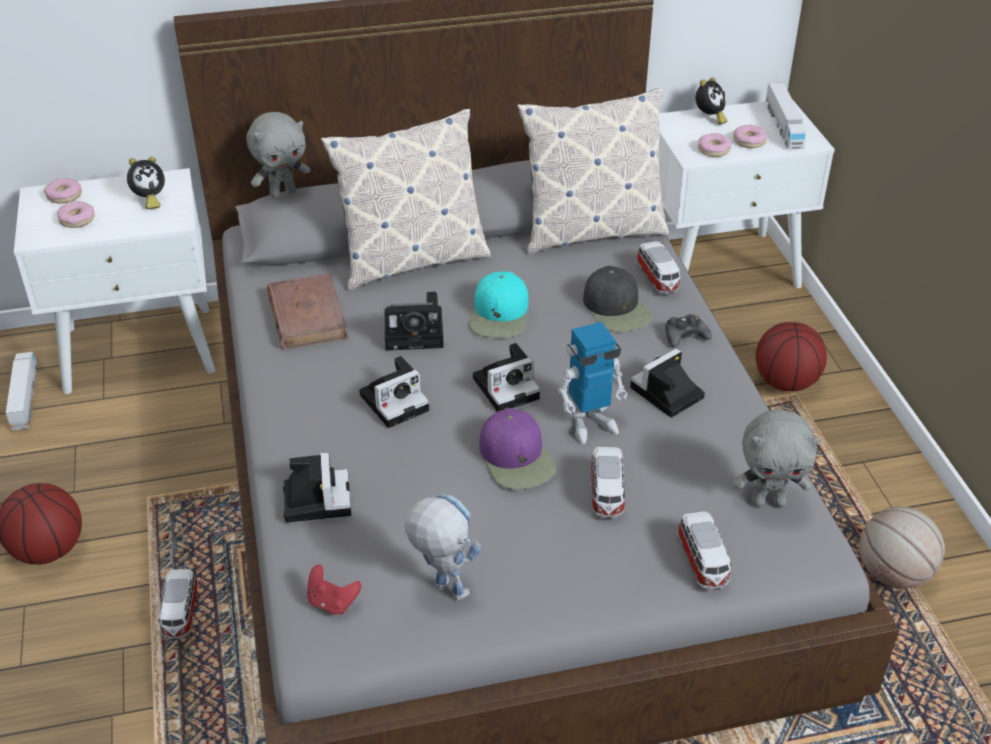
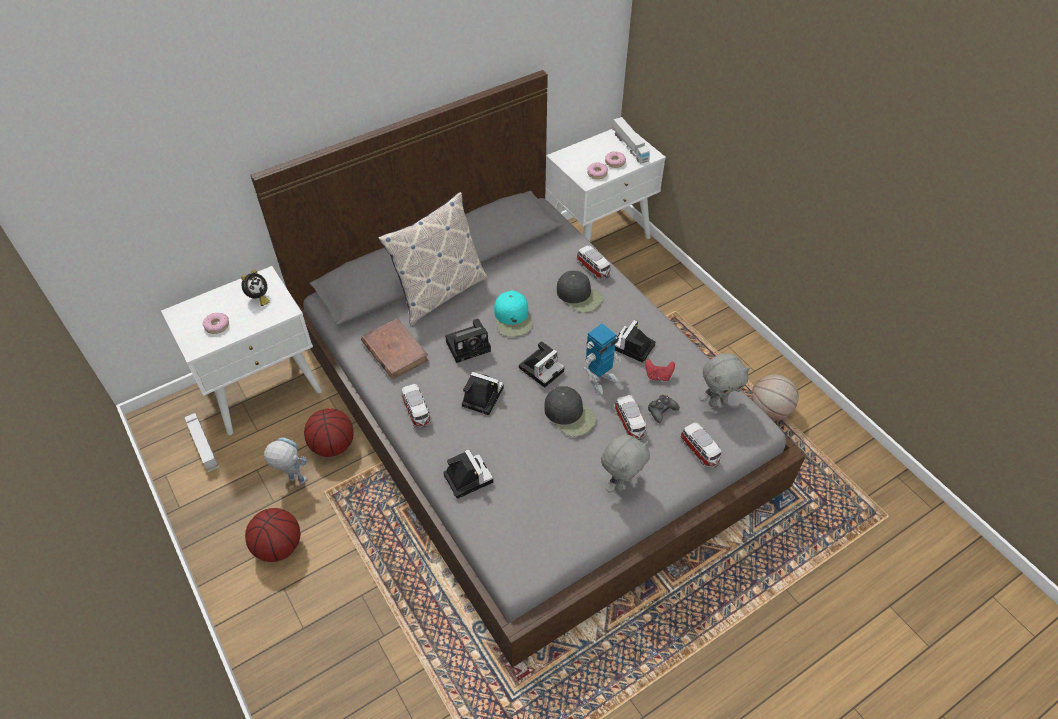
camera: 20 degrees left, 10 degrees up
donut [44,178,82,204] -> none
toy car [157,569,199,640] -> toy car moved to [402,384,431,428]
grey plush toy [247,112,310,199] -> grey plush toy moved to [601,434,650,493]
red game controller [307,565,361,615] -> red game controller moved to [645,359,675,381]
camera [359,356,429,428] -> camera turned 105 degrees counterclockwise [462,372,504,415]
toy robot [404,494,481,601] -> toy robot moved to [264,438,308,484]
purple cap [479,408,556,489] -> black cap [544,386,596,437]
pillow [517,88,668,254] -> none
black game controller [665,314,712,347] -> black game controller moved to [648,395,680,423]
alarm clock [696,78,728,125] -> none
basketball [756,322,827,391] -> basketball moved to [304,408,354,457]

